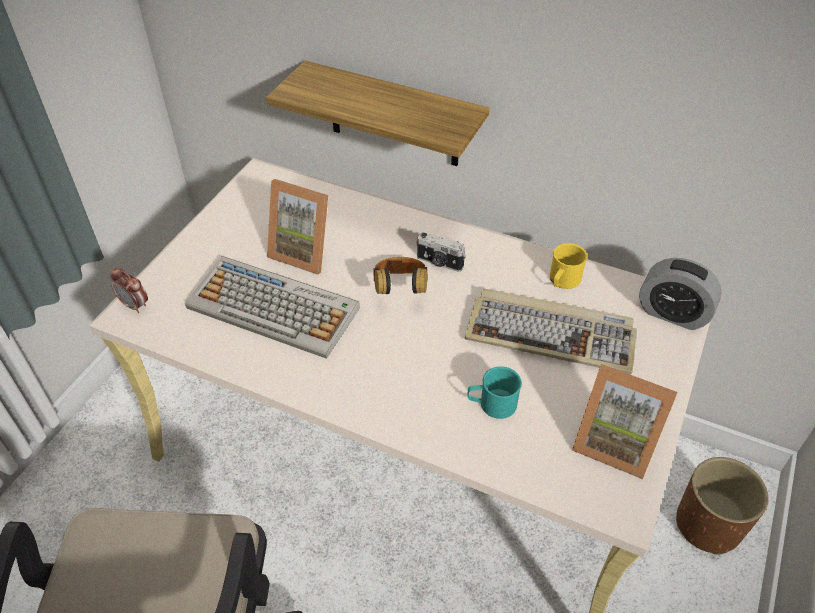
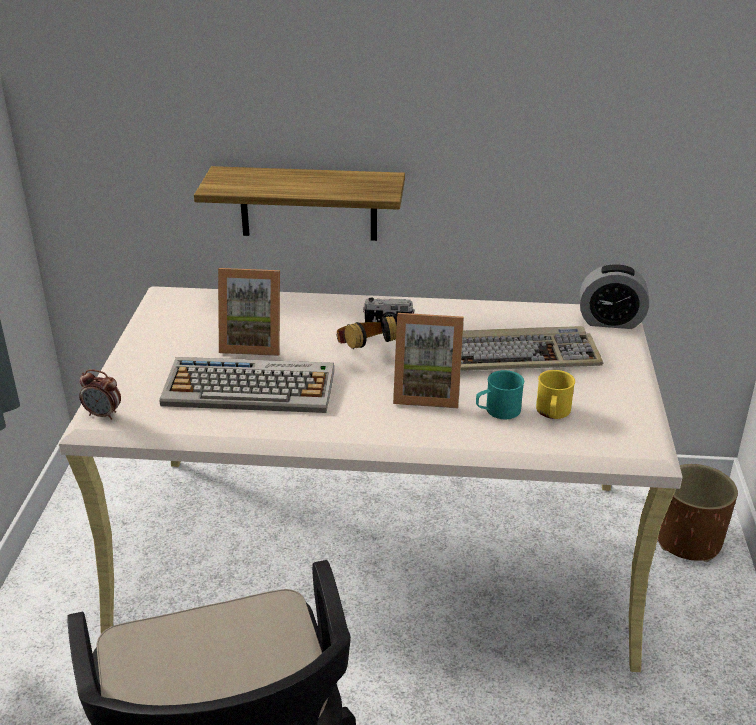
camera: 20 degrees left, 15 degrees down
yellow mug [550,243,587,289] -> yellow mug moved to [536,370,575,419]
picture frame [572,364,677,479] -> picture frame moved to [393,313,464,408]

